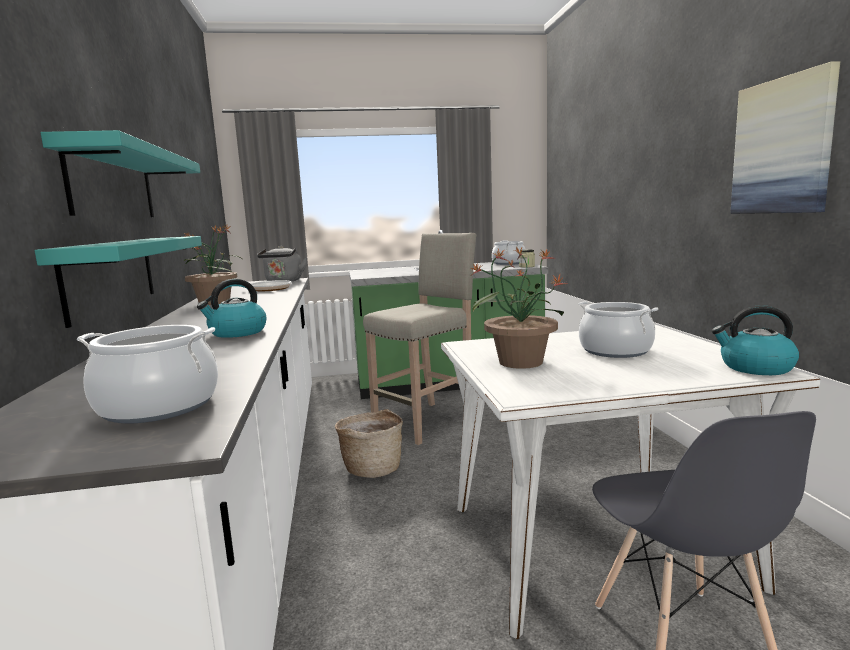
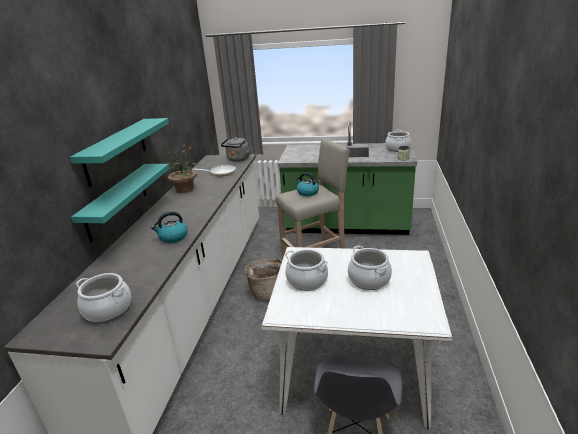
camera: 20 degrees right, 15 degrees up
potted plant [470,247,568,369] -> cooking pot [285,249,328,291]
kettle [712,305,799,375] -> kettle moved to [295,173,319,196]
picture [730,61,840,214] -> none

